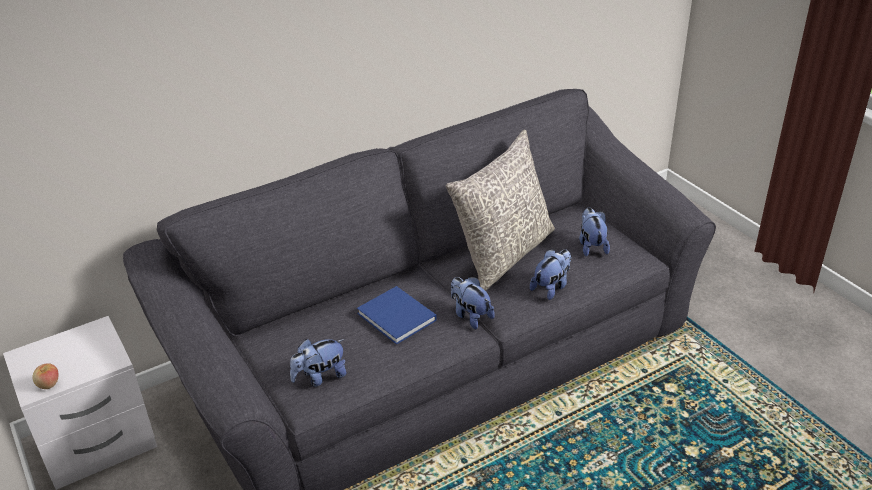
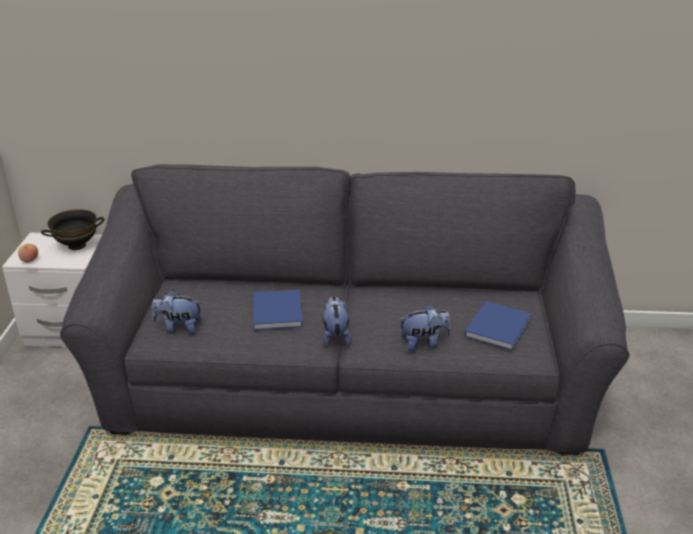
camera: 35 degrees right, 5 degrees down
grey pillow [446,130,555,291] -> none
plush toy [579,208,610,257] -> blue book [465,301,532,350]
none -> black bowl [41,209,105,250]

